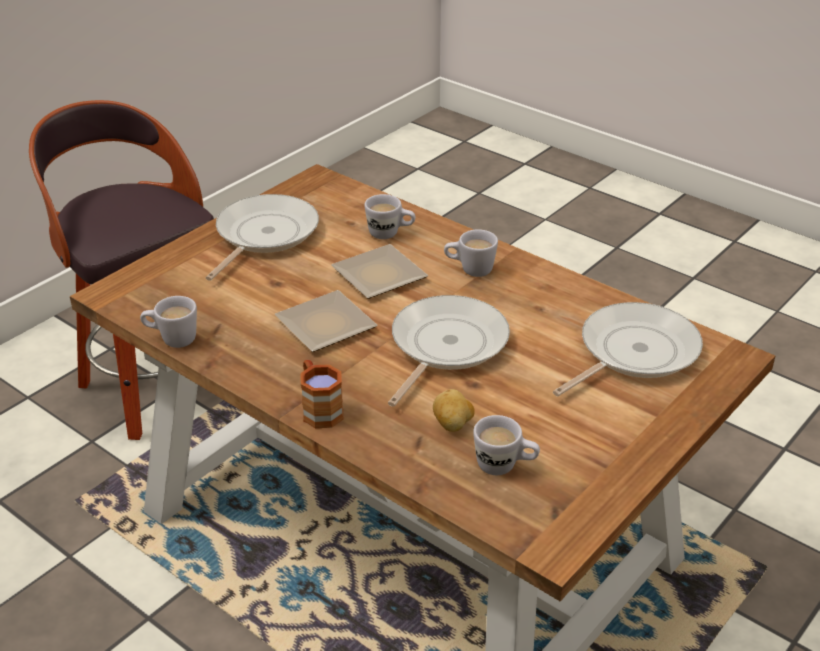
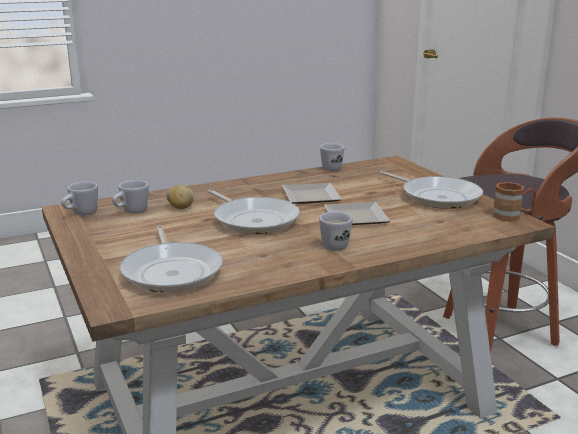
camera: 115 degrees right, 15 degrees down
brown mug [300,360,343,428] -> brown mug moved to [493,182,536,221]
white mug [364,194,415,239] -> white mug moved to [61,181,98,216]

